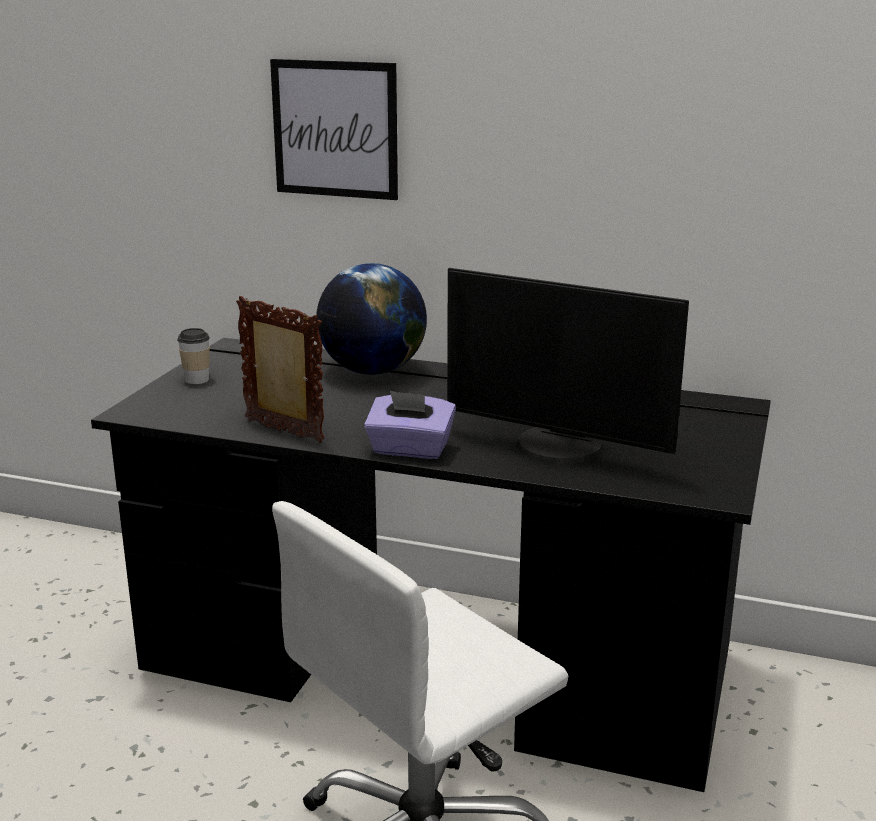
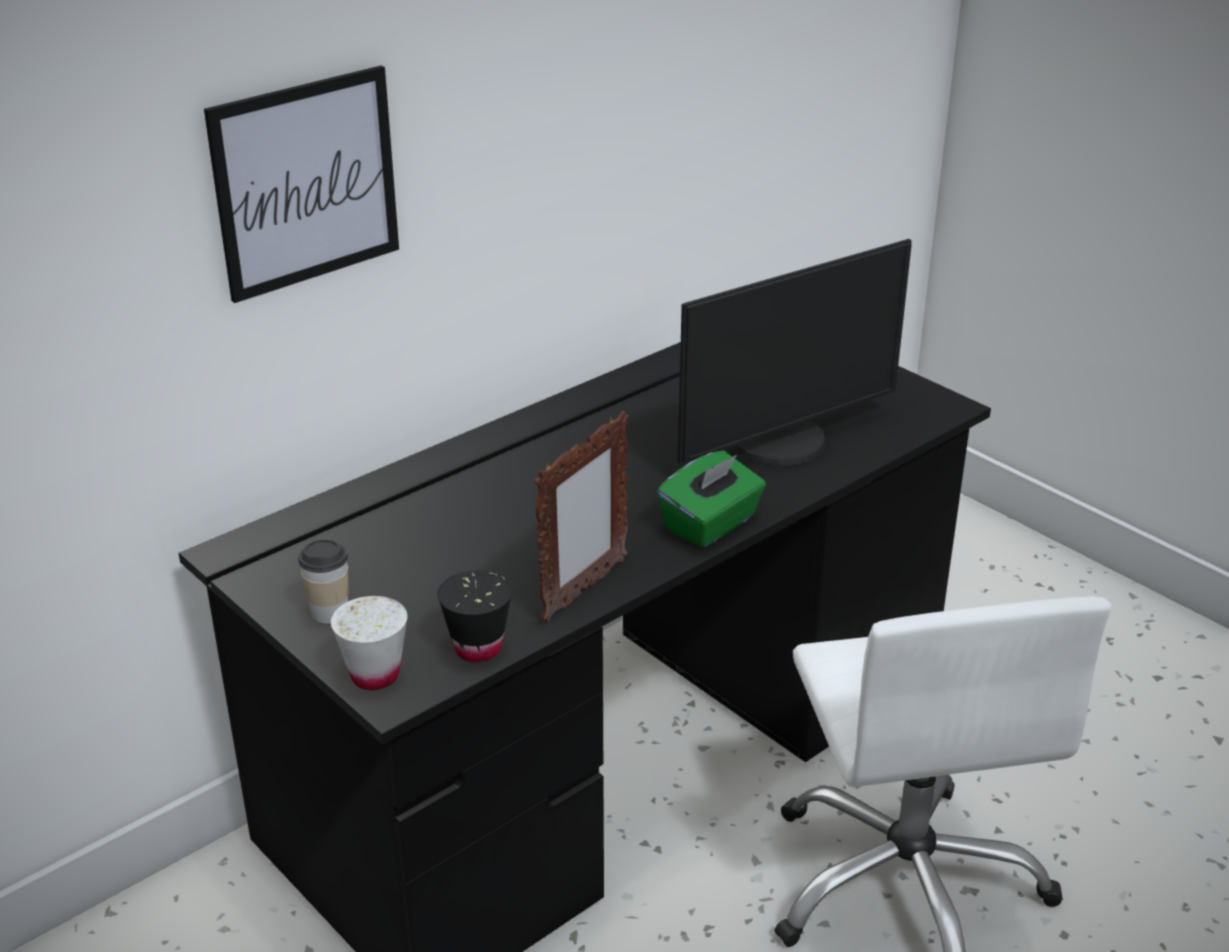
camera: 60 degrees left, 10 degrees up
picture frame [236,296,324,443] -> picture frame turned 150 degrees clockwise [534,411,629,622]
globe [316,263,427,375] -> none
purple tissue box [364,391,456,459] -> green tissue box [657,451,766,548]
none -> white cup [331,596,408,690]
none -> black cup [438,570,512,662]

